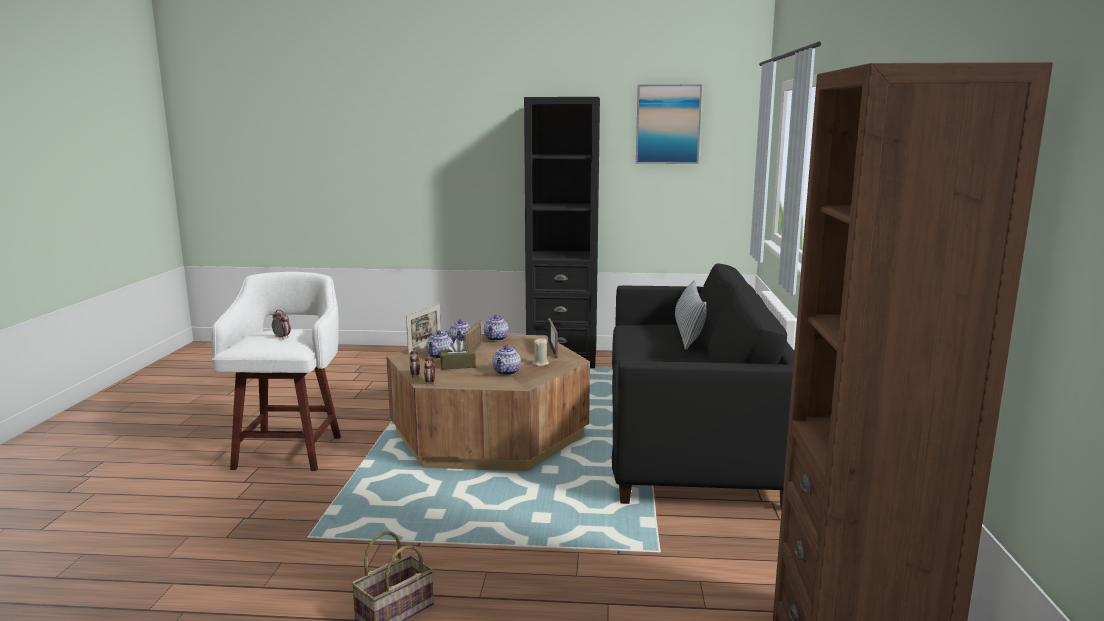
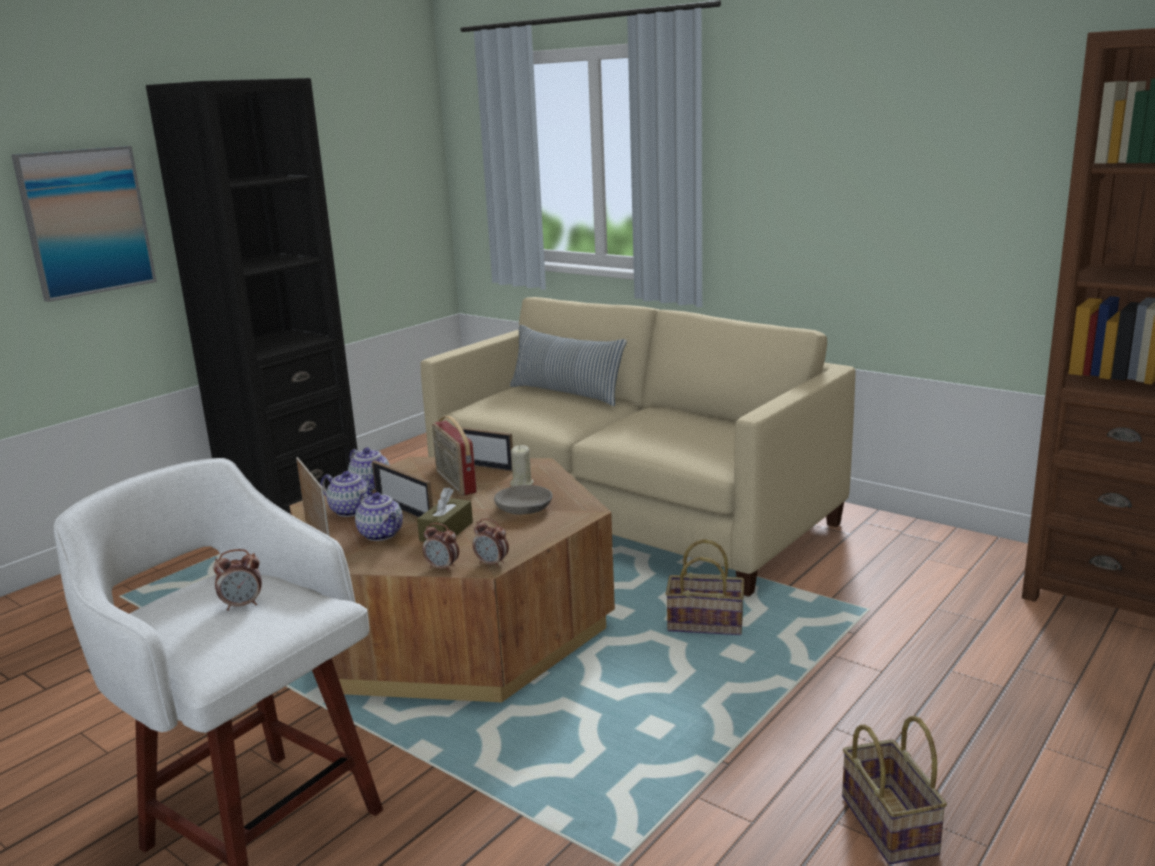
camera: 55 degrees left, 5 degrees up
teapot [492,345,521,375] -> grey bowl [494,485,553,515]
black sofa [612,263,794,510] -> beige sofa [421,297,856,597]
picture [636,84,702,164] -> picture moved to [11,146,157,302]
none -> radio [432,416,477,495]
none -> basket [666,539,744,635]

